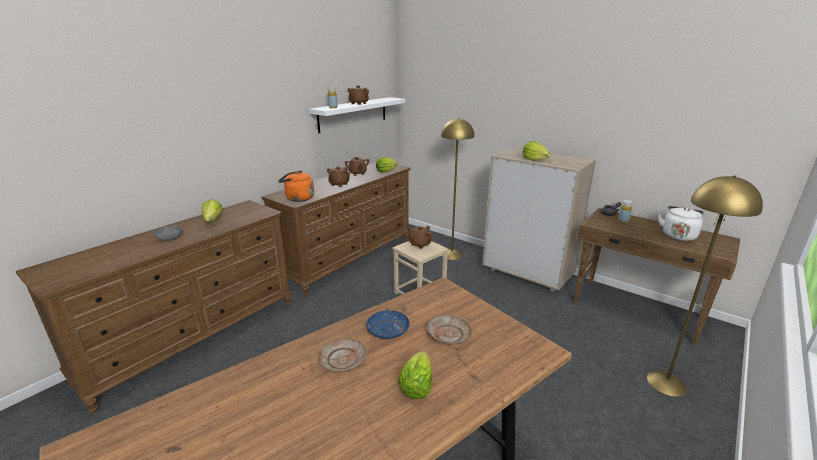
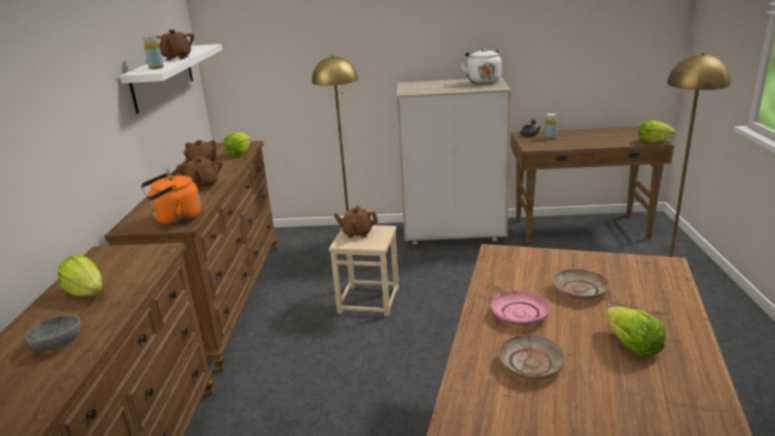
camera: 35 degrees left, 0 degrees up
blue plate [366,310,410,339] -> pink plate [491,290,550,325]
lettuce [522,141,550,160] -> lettuce moved to [639,120,676,143]
white kettle [658,206,704,241] -> white kettle moved to [461,49,502,84]

